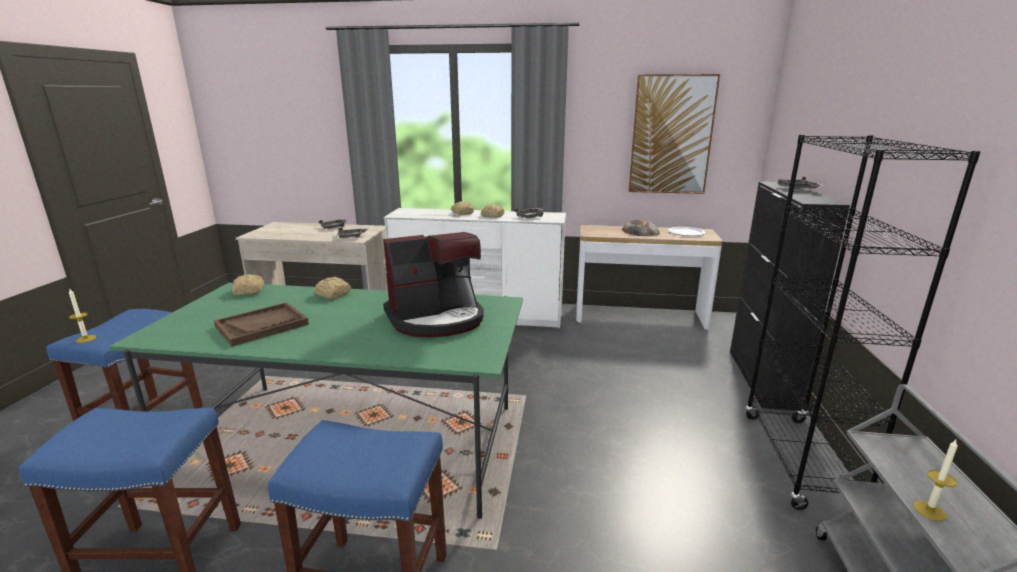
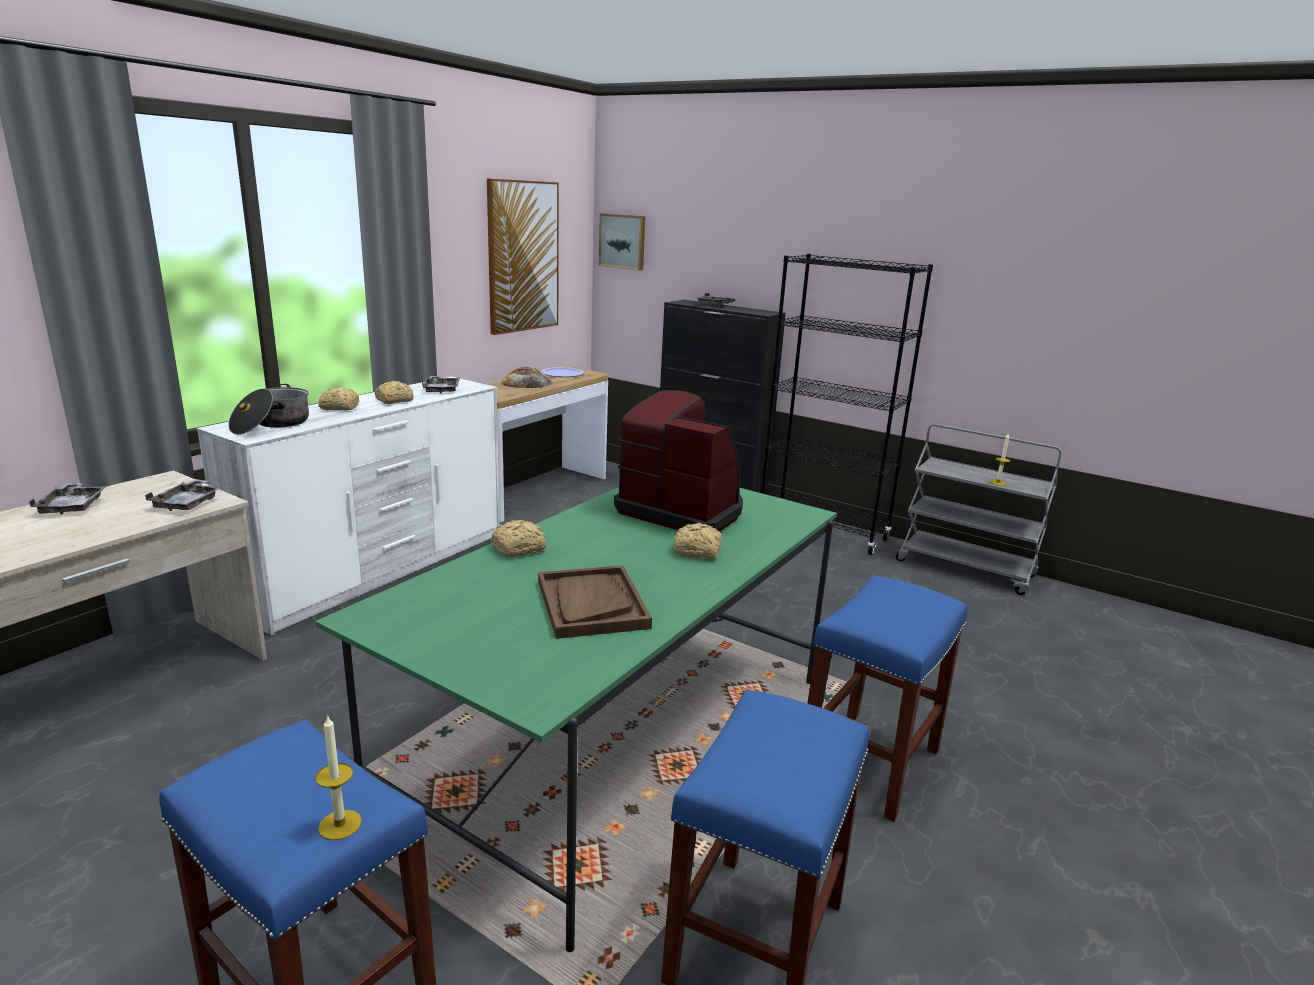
camera: 65 degrees left, 0 degrees up
bread [232,274,264,296] -> bread moved to [674,523,722,560]
coffee machine [383,232,484,337] -> coffee machine turned 60 degrees counterclockwise [614,390,743,531]
none -> cooking pot [229,384,309,435]
none -> picture [599,213,645,271]

